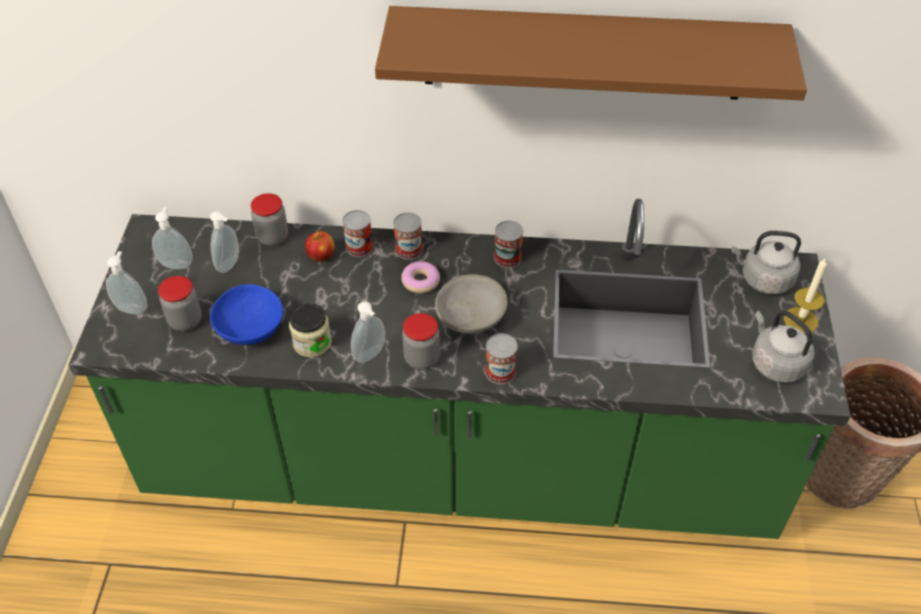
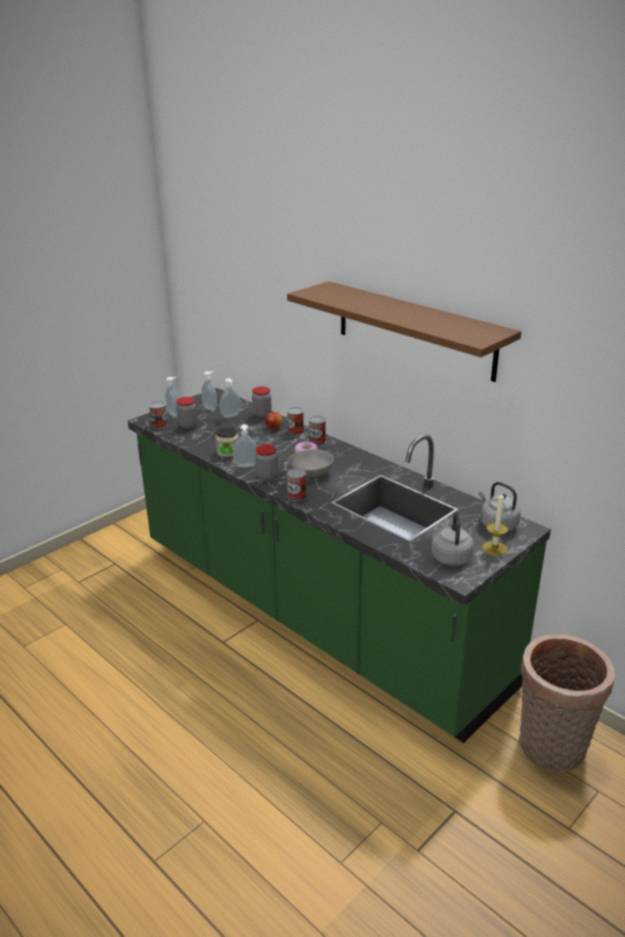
camera: 40 degrees right, 20 degrees down
blue bowl [210,284,283,345] -> none
can [494,221,523,268] -> can moved to [149,401,168,429]

